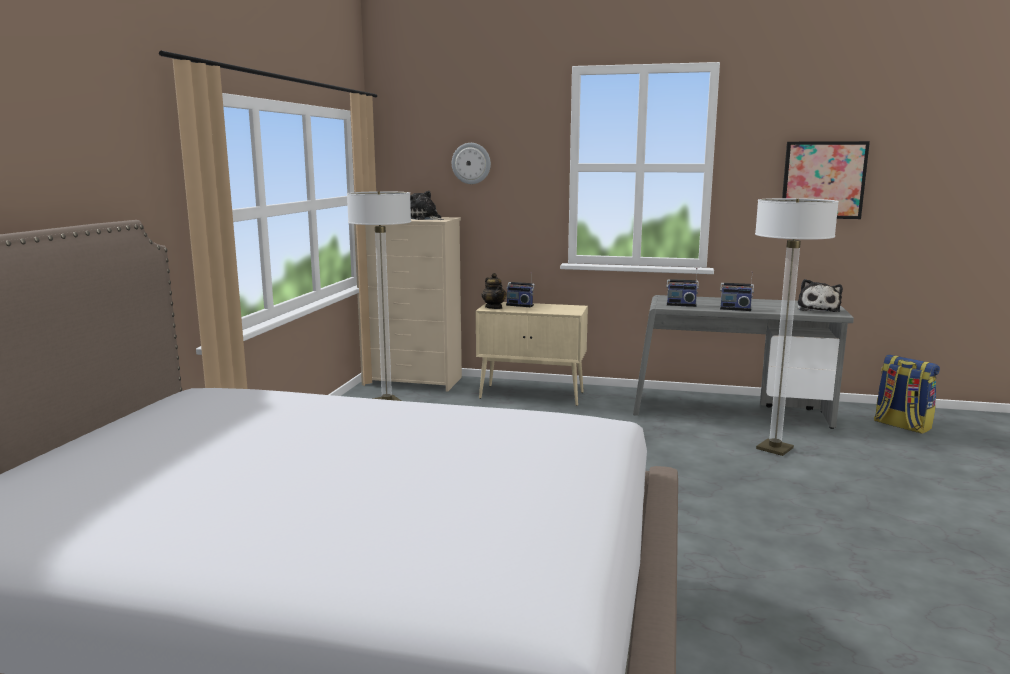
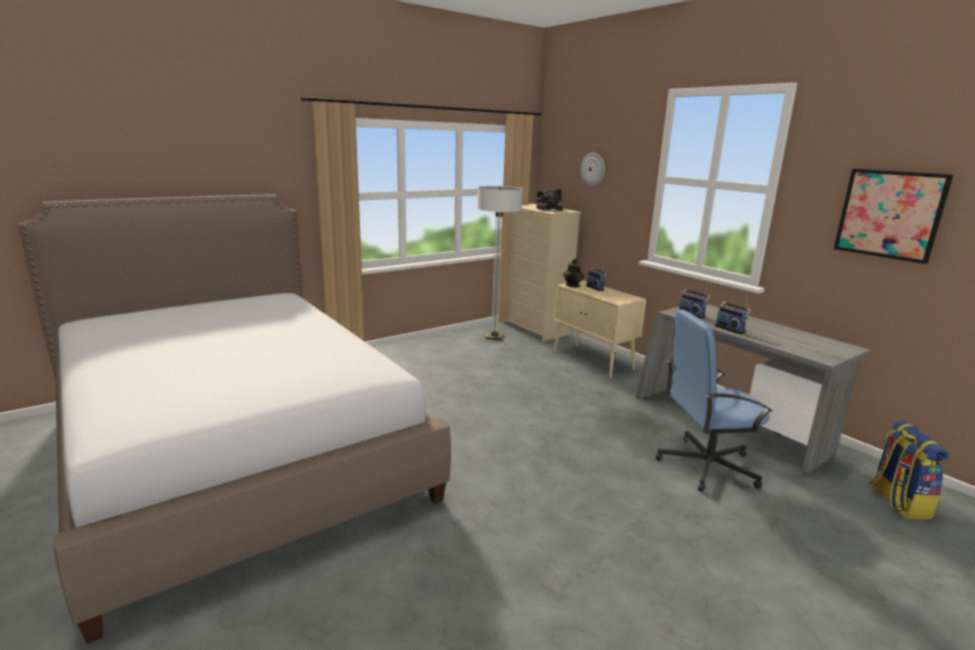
camera: 40 degrees right, 5 degrees up
floor lamp [755,198,839,456] -> blue office chair [656,309,773,492]
plush toy [797,279,843,312] -> none

